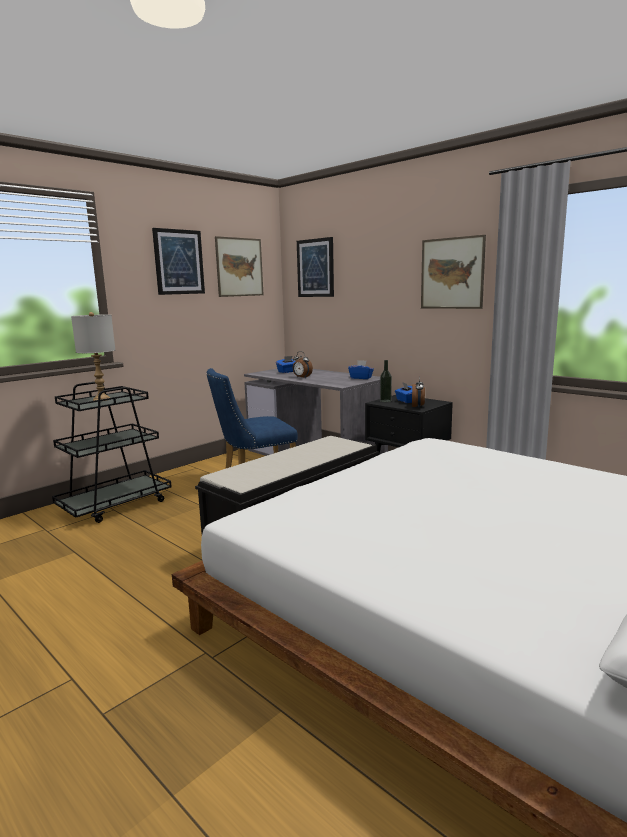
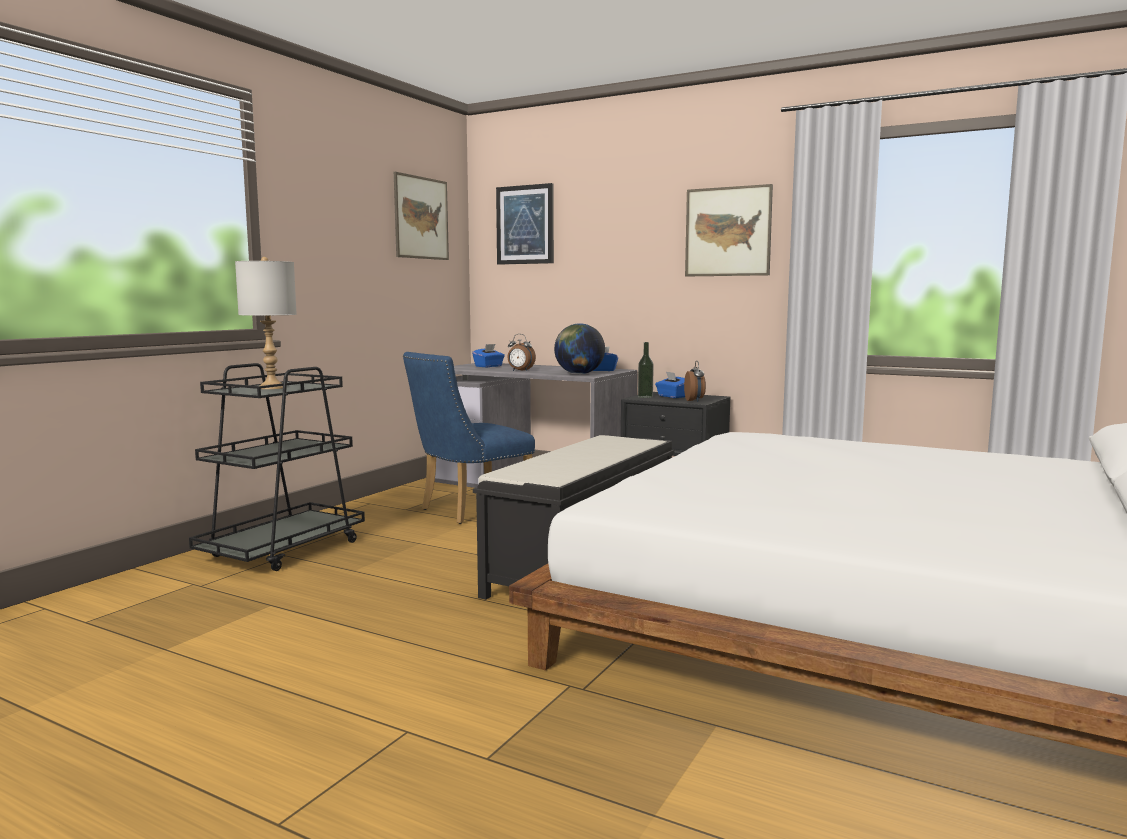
camera: 15 degrees left, 5 degrees down
picture [152,228,205,295] -> none
none -> globe [554,323,605,374]

